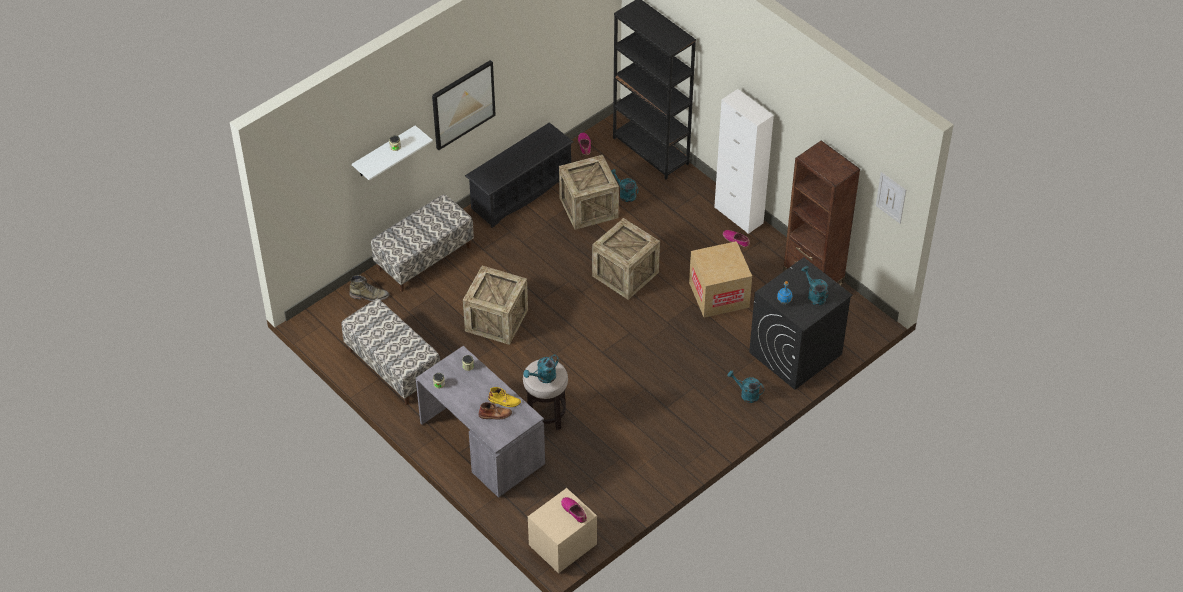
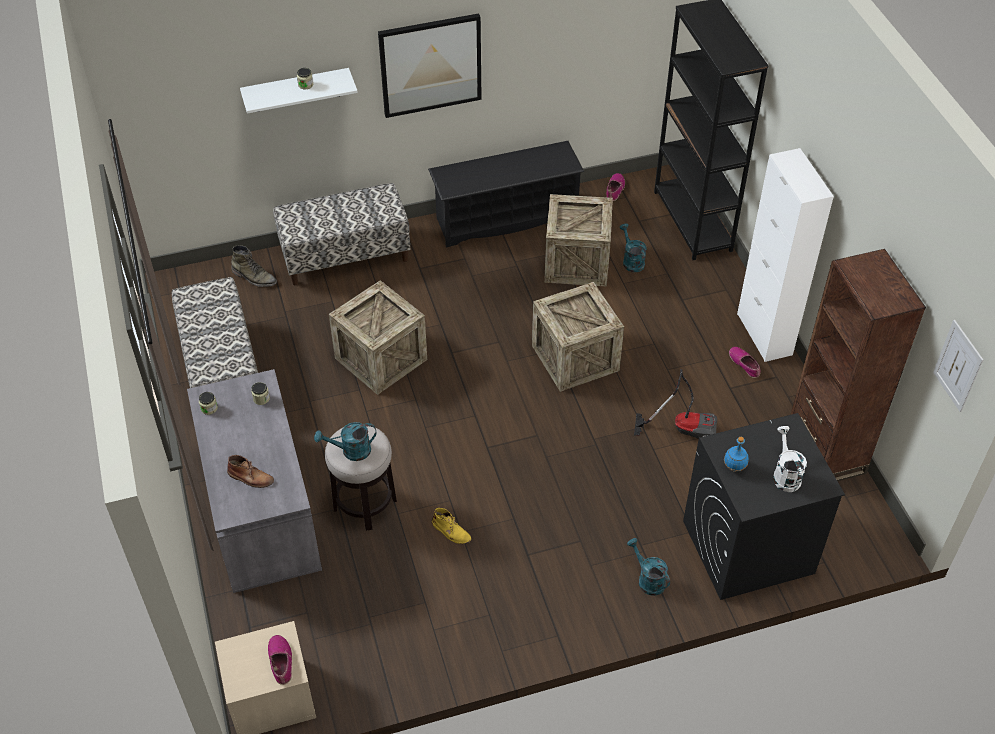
camera: 25 degrees right, 0 degrees up
yellow boot [488,387,521,407] -> yellow boot moved to [432,508,471,544]
cardboard box [689,241,752,318] -> vacuum cleaner [634,369,717,439]
turquoise watering can [801,266,829,305] -> white watering can [773,426,807,492]

